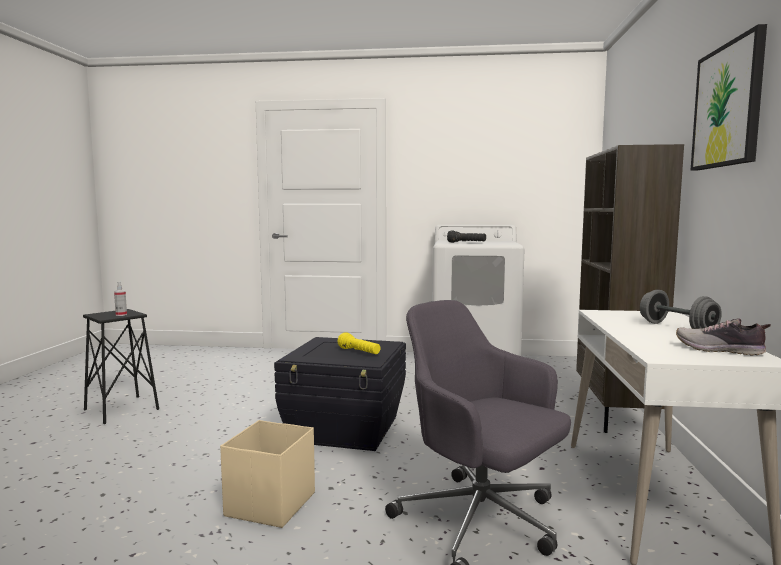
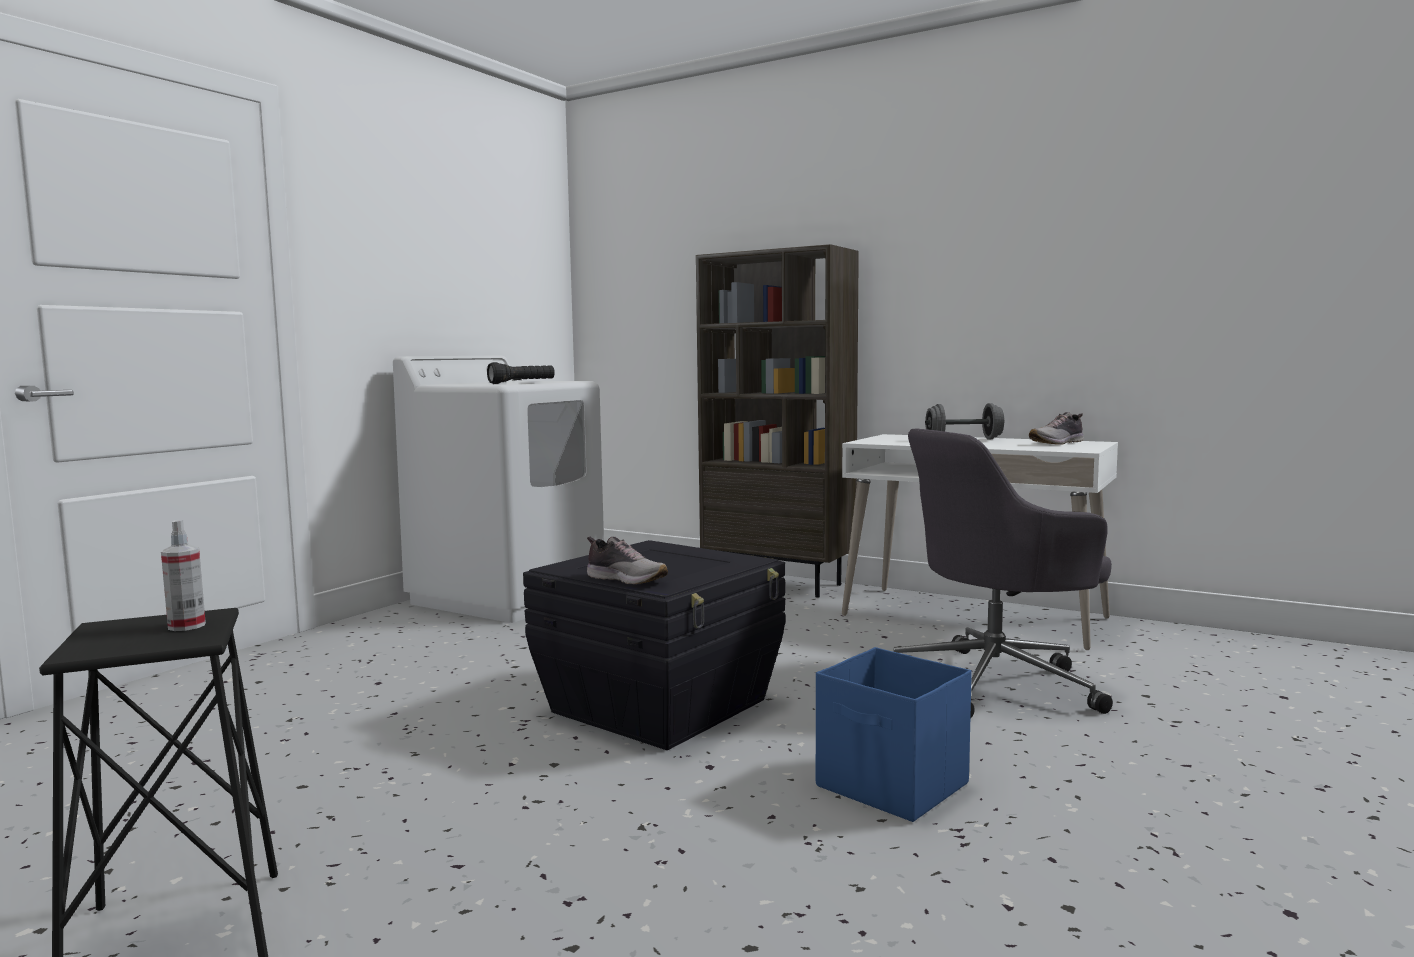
camera: 65 degrees left, 0 degrees up
beige storage box [220,420,315,528] -> blue storage box [816,647,972,822]
yellow flashlight [338,332,381,354] -> none
picture [690,24,767,171] -> none
none -> shoe [587,537,668,584]

